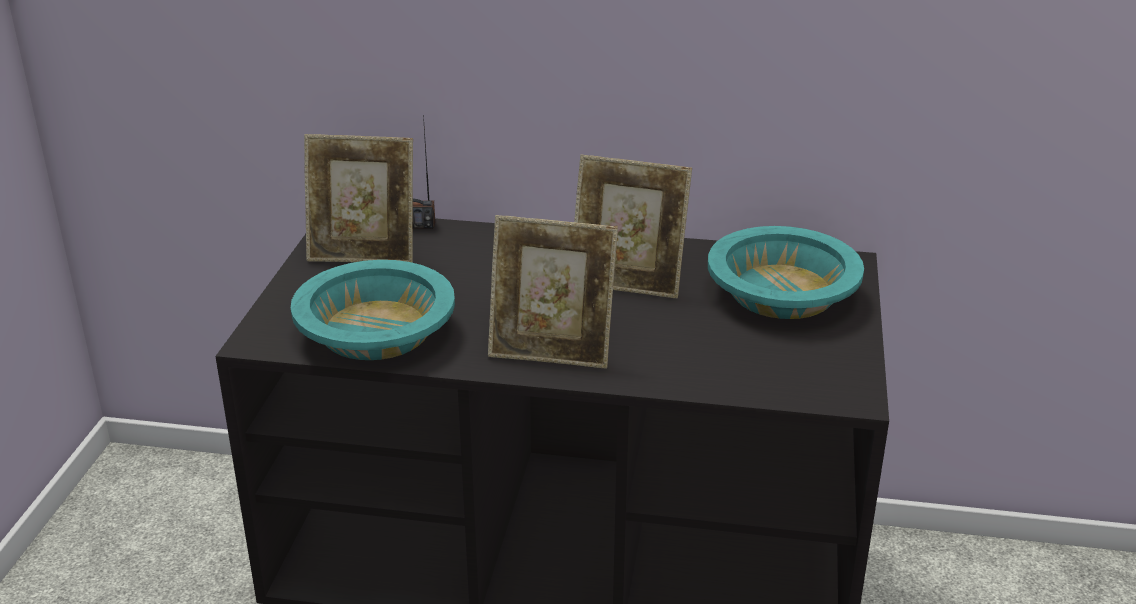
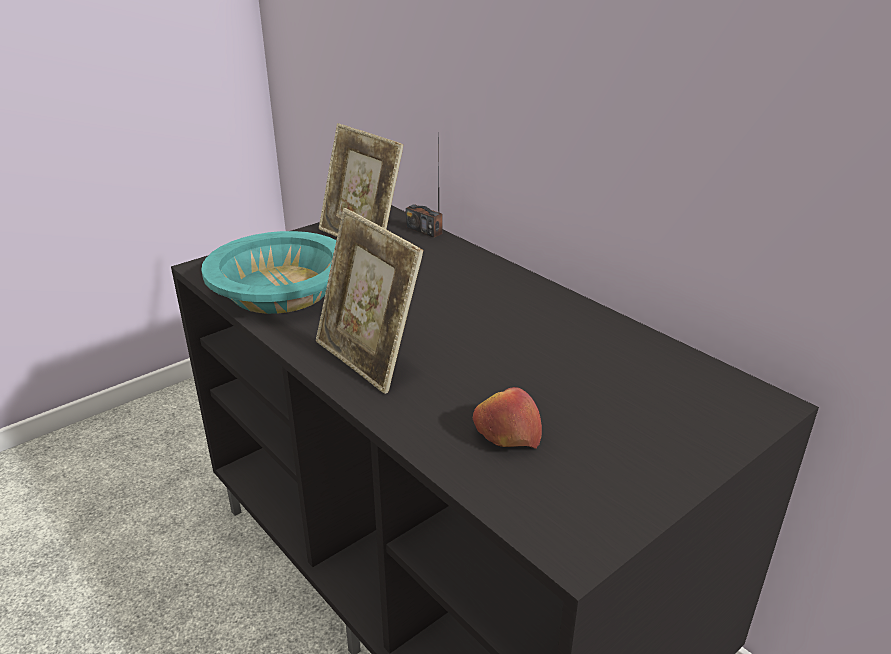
camera: 40 degrees right, 0 degrees up
picture frame [574,154,692,298] -> none
turquoise bowl [708,226,864,319] -> none
none -> apple [473,387,542,449]

